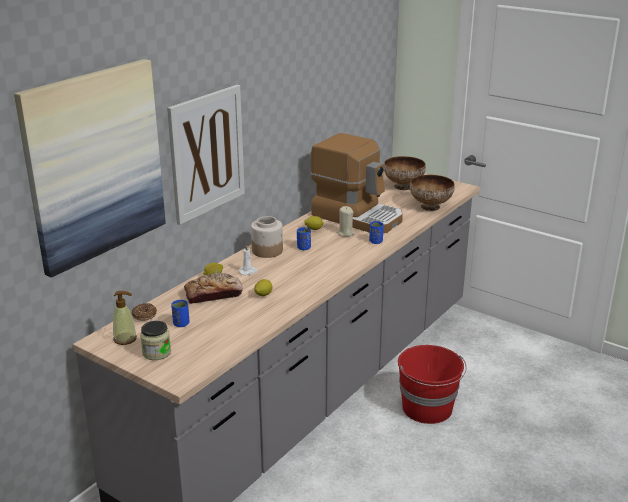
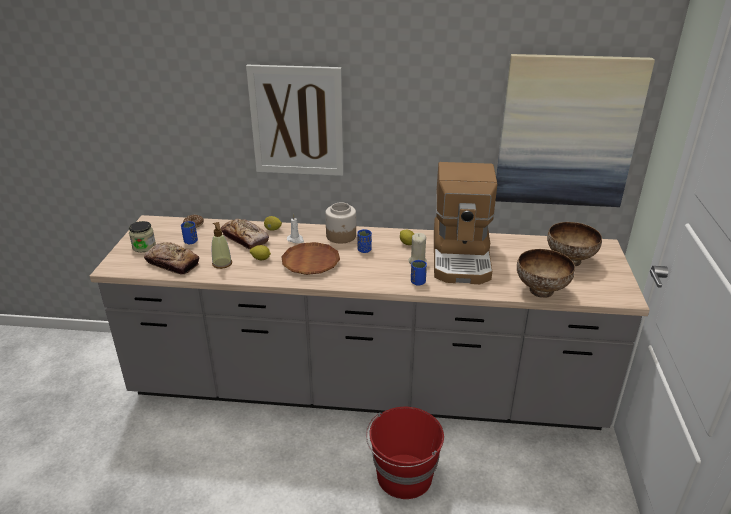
camera: 60 degrees right, 5 degrees up
picture [14,59,166,277] -> picture moved to [496,54,655,207]
soap dispenser [113,291,137,345] -> soap dispenser moved to [212,222,232,269]
none -> bread [144,242,199,274]
none -> brown plate [281,242,340,275]

